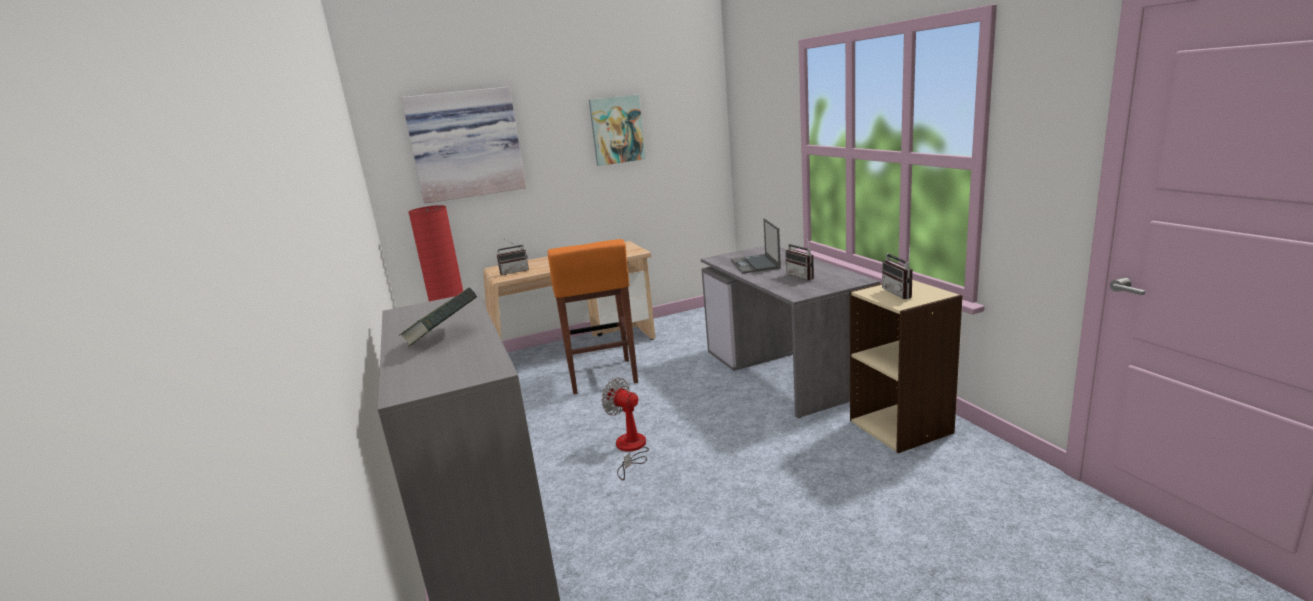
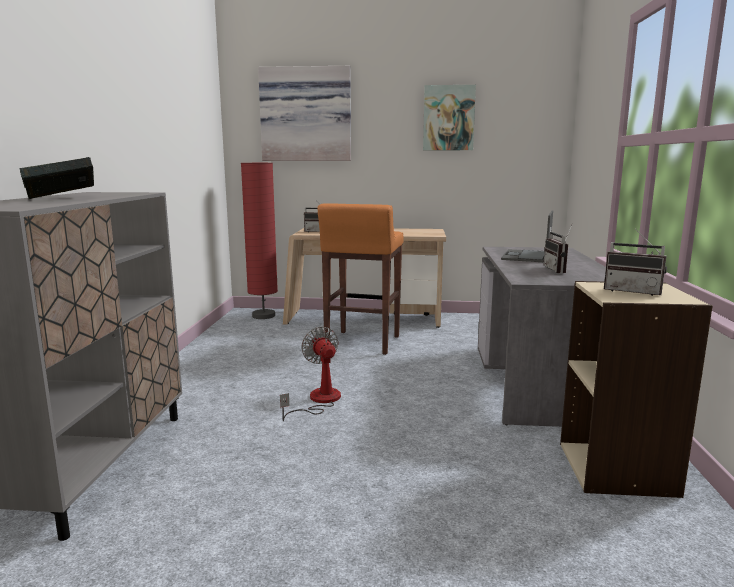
camera: 25 degrees right, 5 degrees down
radio [882,247,913,299] -> radio turned 75 degrees counterclockwise [604,229,667,296]

